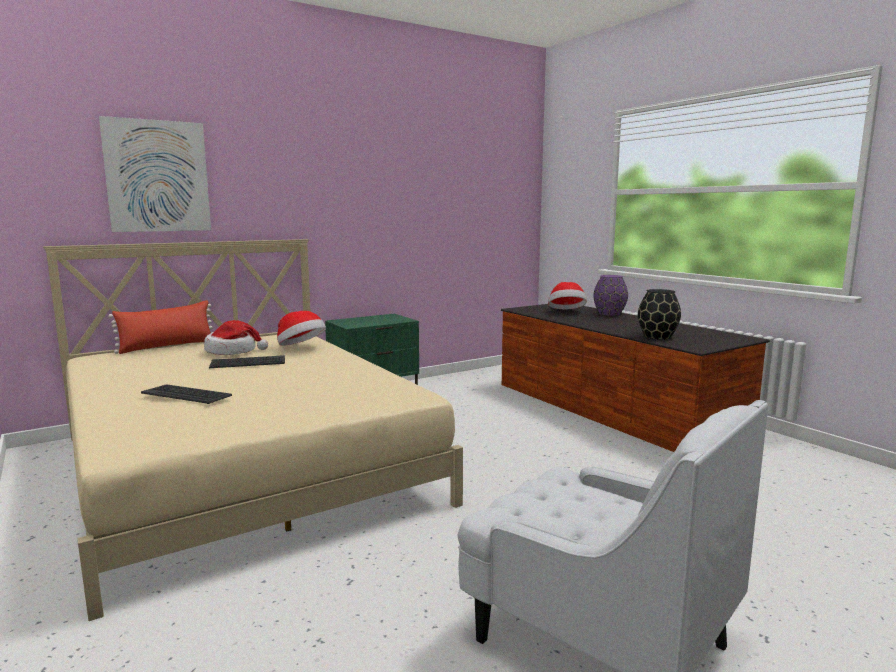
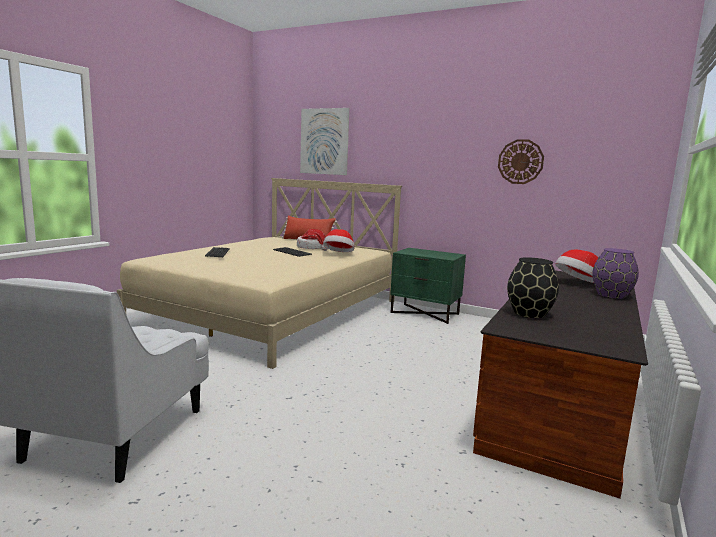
camera: 60 degrees right, 0 degrees up
none -> wall clock [498,139,544,184]

